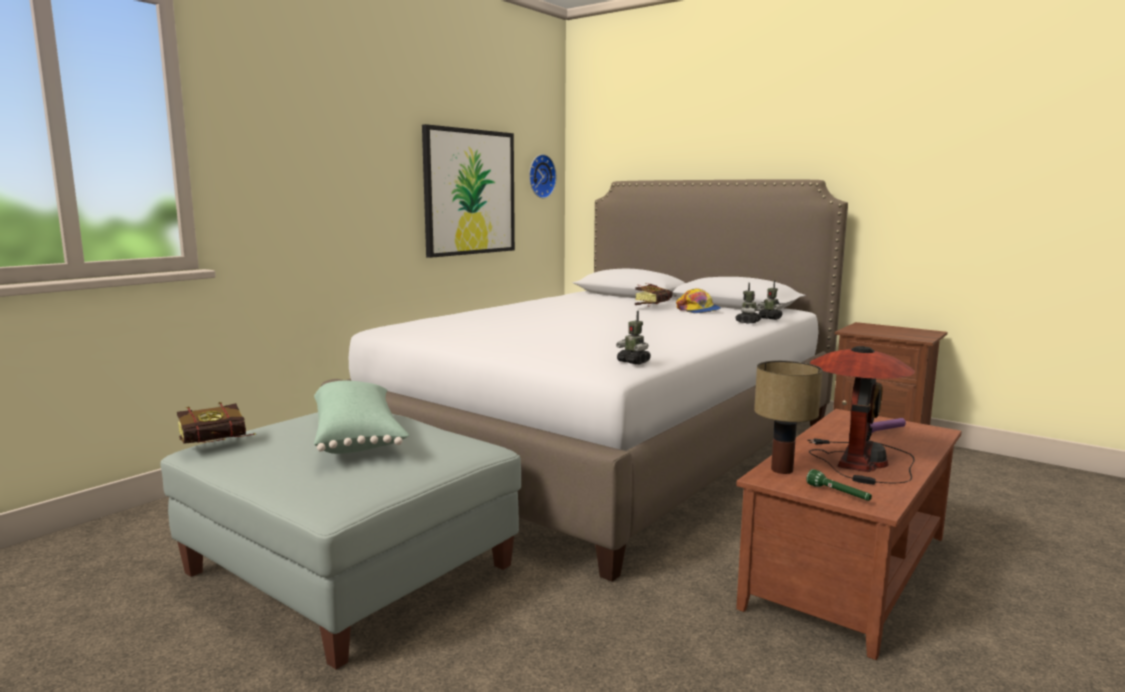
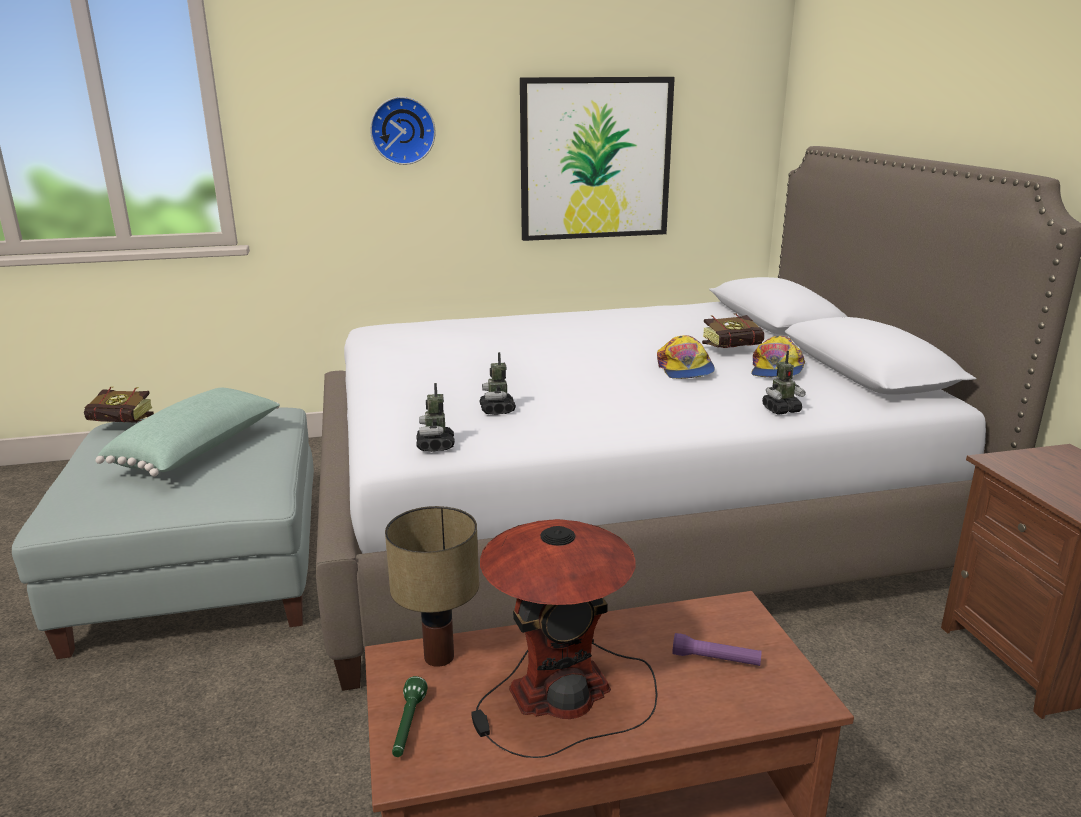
camera: 40 degrees right, 10 degrees up
wall clock [529,154,557,198] -> wall clock moved to [370,97,435,165]
toy robot [758,280,782,320] -> toy robot moved to [480,352,516,415]
none -> cap [657,335,715,379]

